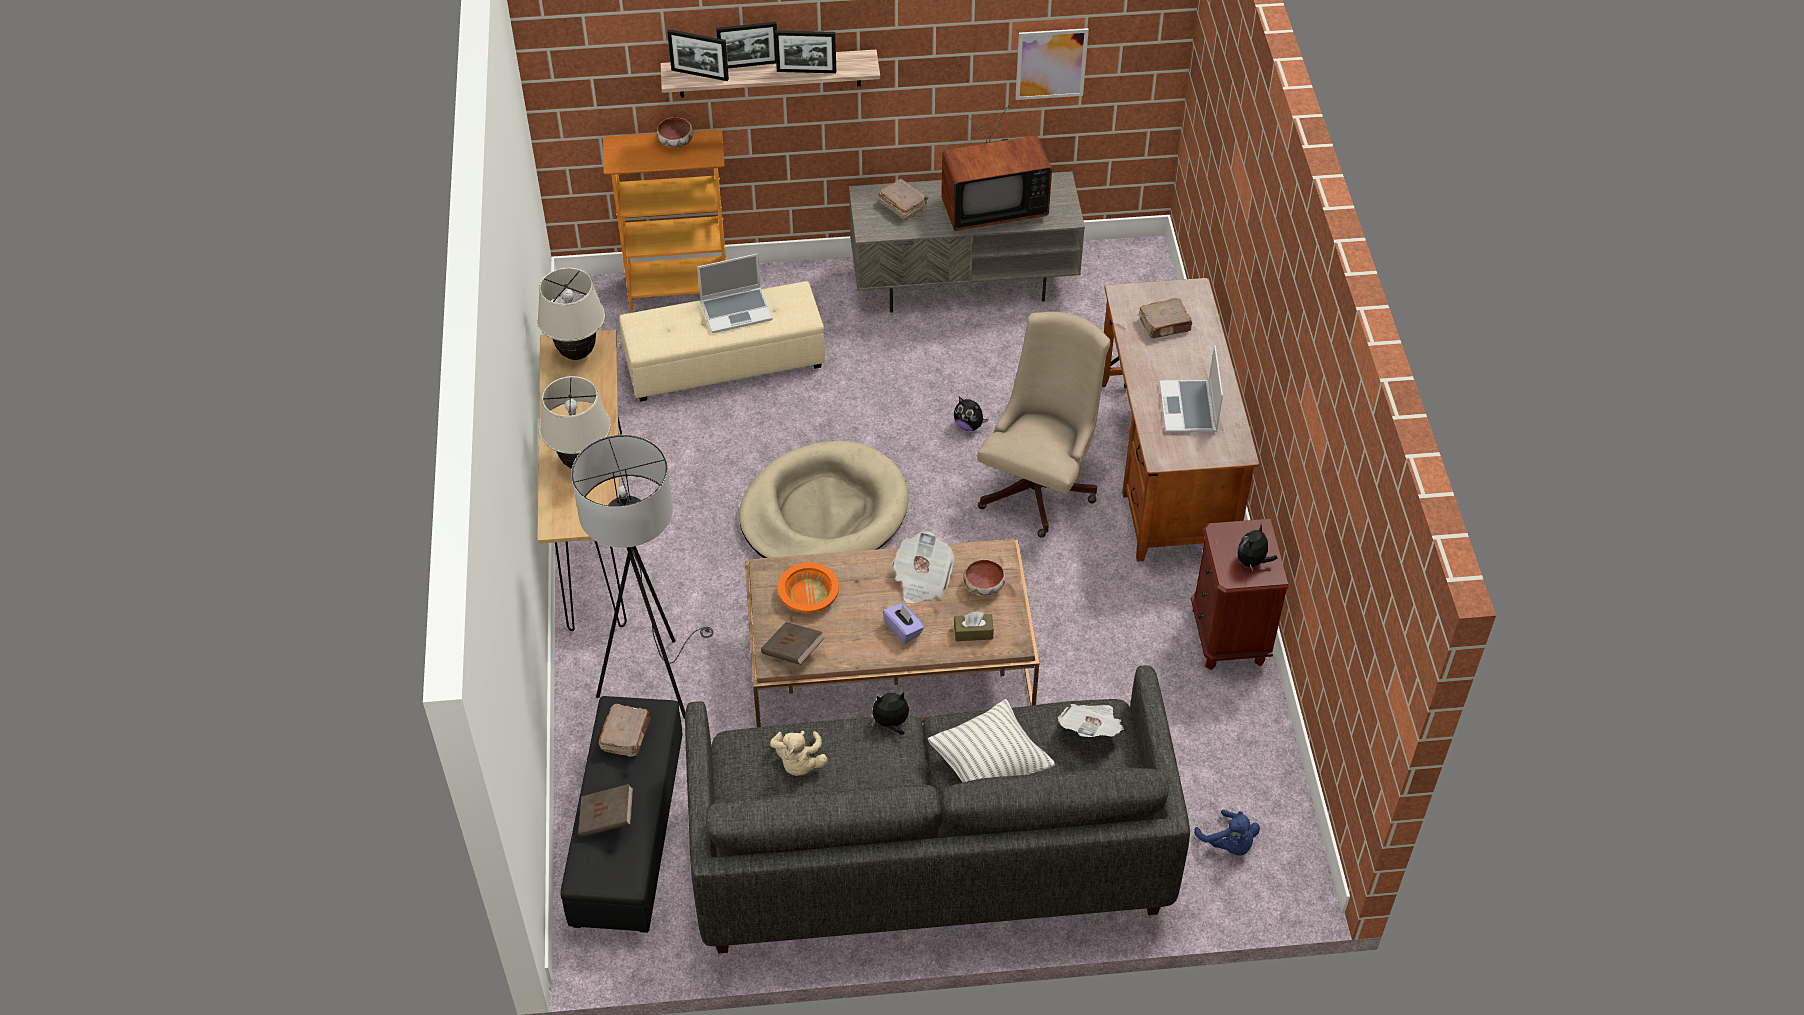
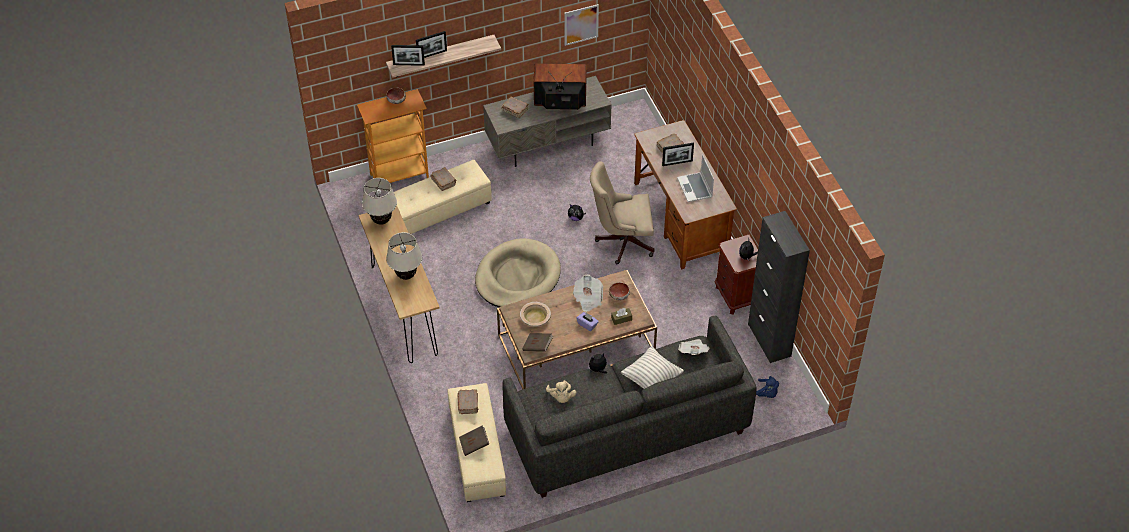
camera: 15 degrees left, 0 degrees up
black ottoman [560,696,682,933] -> beige ottoman [447,383,506,502]
grey floor lamp [571,434,714,719] -> none
laptop [697,253,773,333] -> brown book [431,167,457,191]
picture frame [775,30,836,73] -> picture frame moved to [662,142,694,166]
orange bowl [778,563,839,613] -> beige bowl [520,302,551,327]
television [941,105,1052,231] -> television turned 150 degrees counterclockwise [534,63,587,110]
beige office chair [977,312,1111,538] -> beige office chair turned 105 degrees counterclockwise [590,161,654,264]
none -> black cabinet [748,211,810,363]

